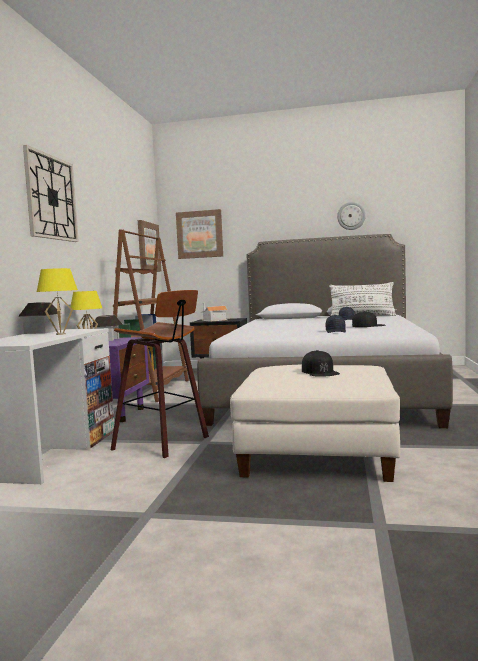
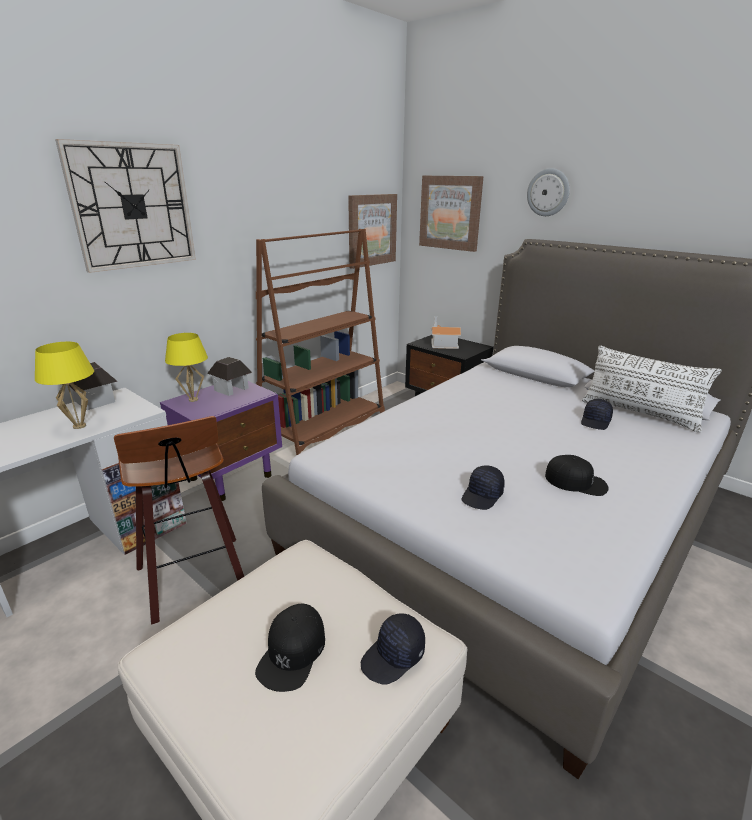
camera: 30 degrees right, 20 degrees up
wall clock [337,202,366,230] -> wall clock moved to [527,168,570,216]
none -> black cap [361,613,425,685]

